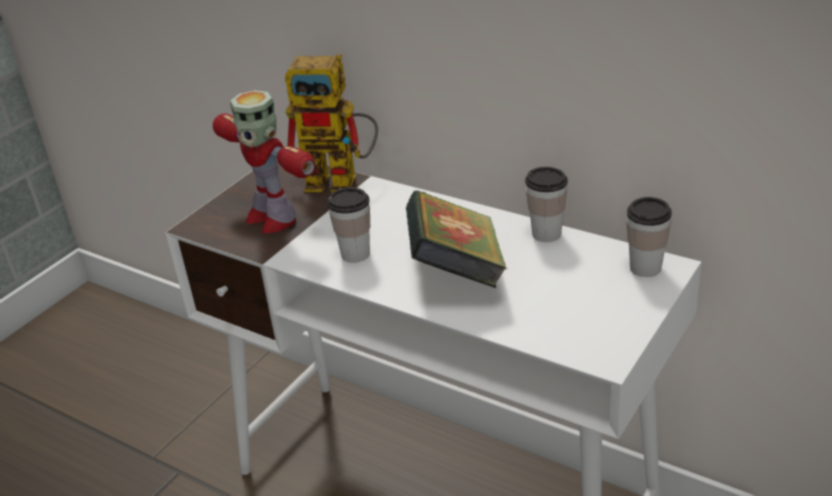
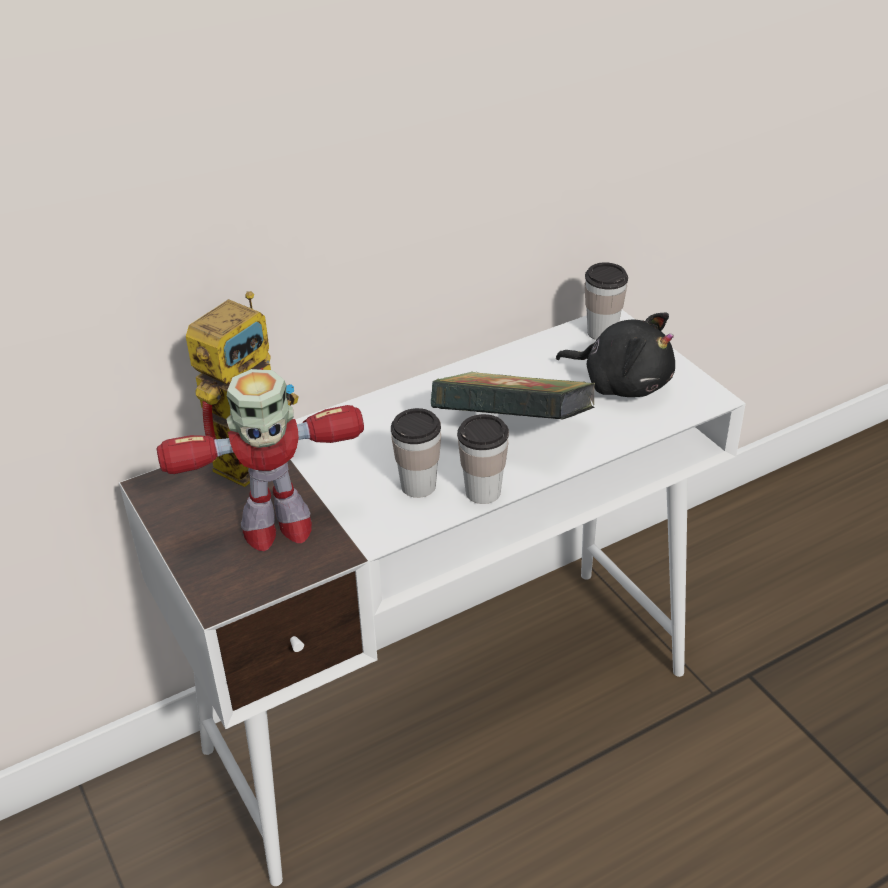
camera: 65 degrees left, 5 degrees up
cup [525,167,568,242] -> cup moved to [457,414,509,504]
none -> black plush toy [556,312,675,397]

